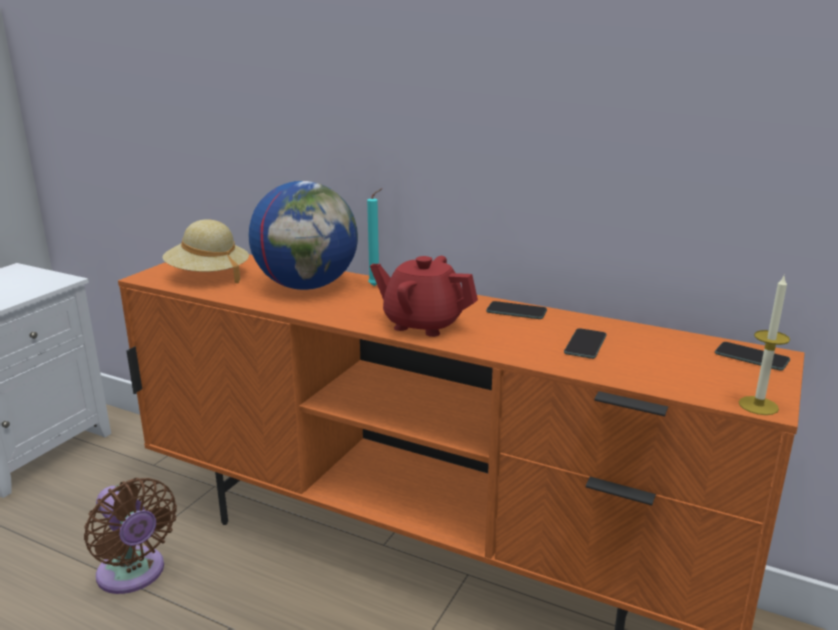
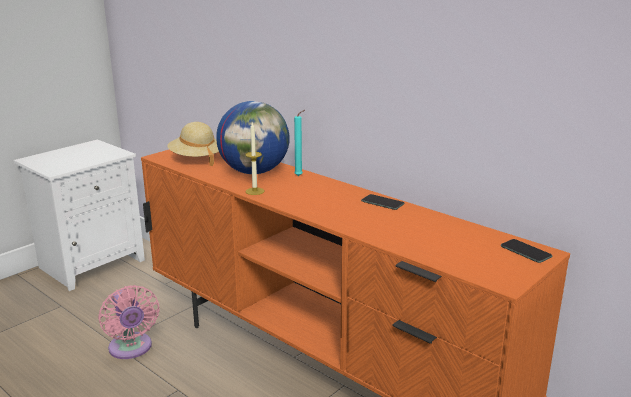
camera: 15 degrees right, 0 degrees up
brown fan [84,478,177,594] -> pink fan [98,285,160,359]
red teapot [370,256,478,337] -> none
phone [564,328,606,359] -> none
candle [739,274,790,415] -> candle moved to [245,123,264,195]

